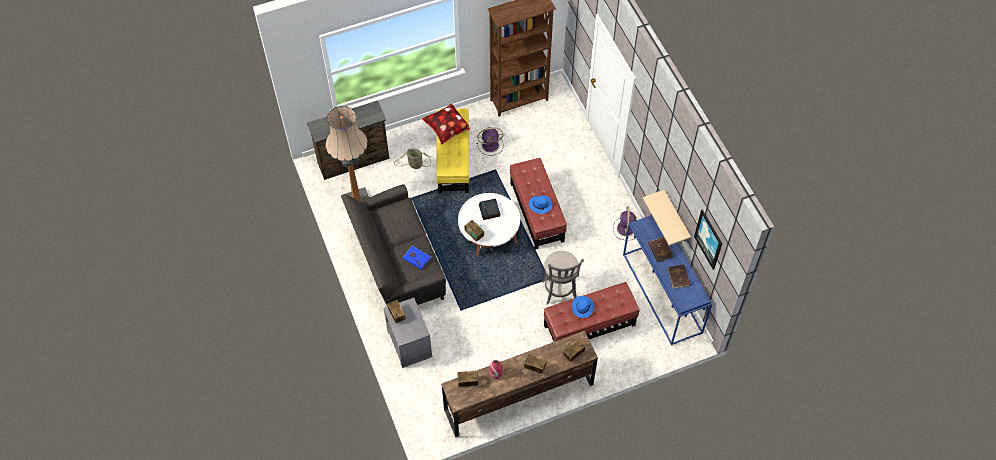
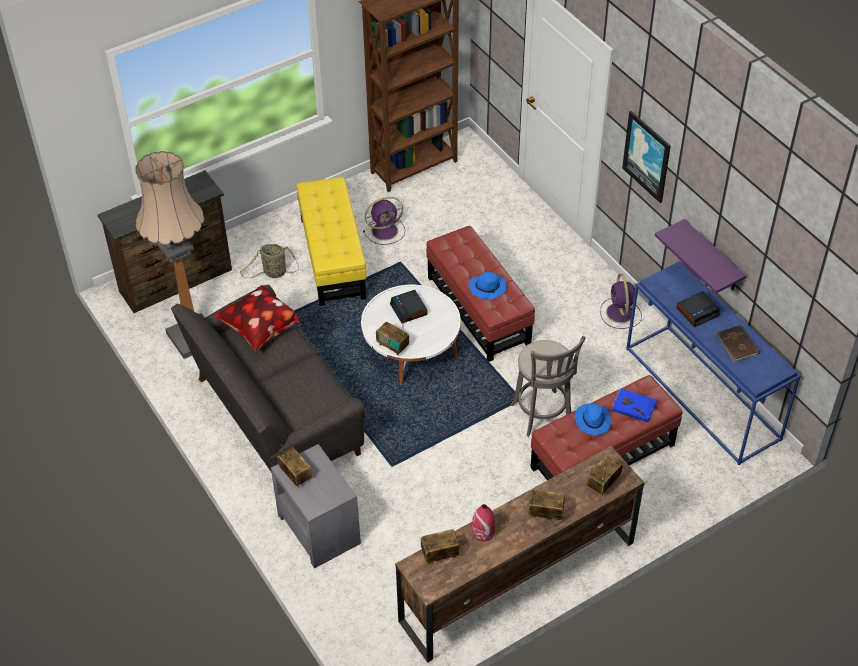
camera: 10 degrees left, 10 degrees down
blue book [403,245,431,270] -> blue book moved to [612,388,657,422]
pillow [422,104,470,144] -> pillow moved to [215,285,300,352]
beige shelf [643,190,691,246] -> purple shelf [655,219,746,293]
brown book [648,237,673,262] -> alarm clock [677,291,720,327]
picture [694,210,722,270] -> picture moved to [622,111,671,203]

